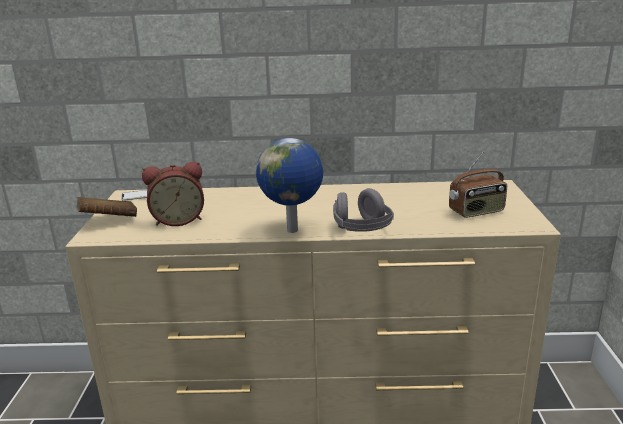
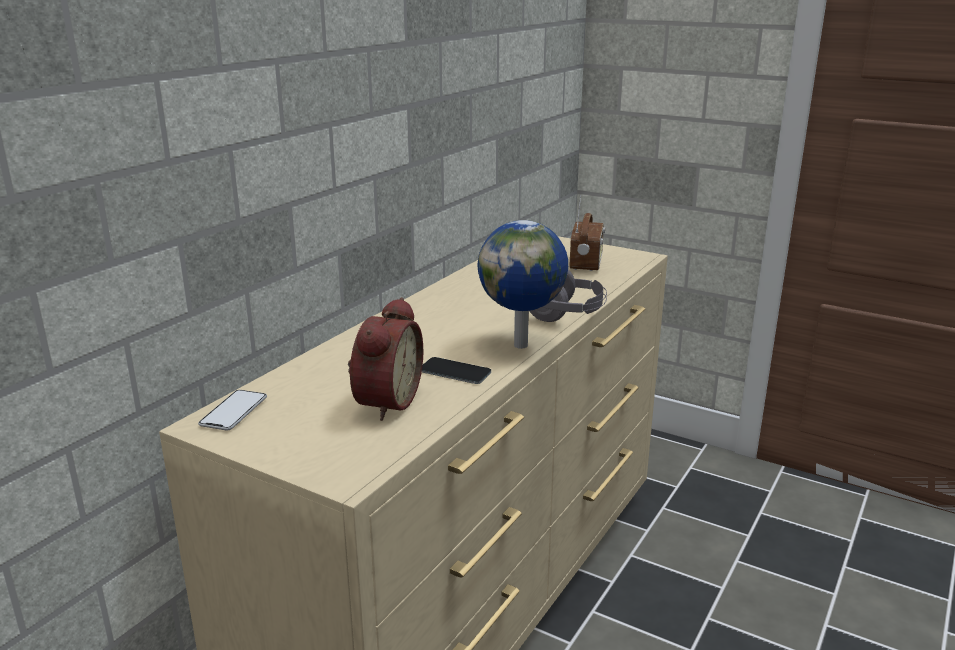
camera: 60 degrees left, 0 degrees up
brown book [76,197,137,217] -> none
none -> phone [422,357,491,384]

